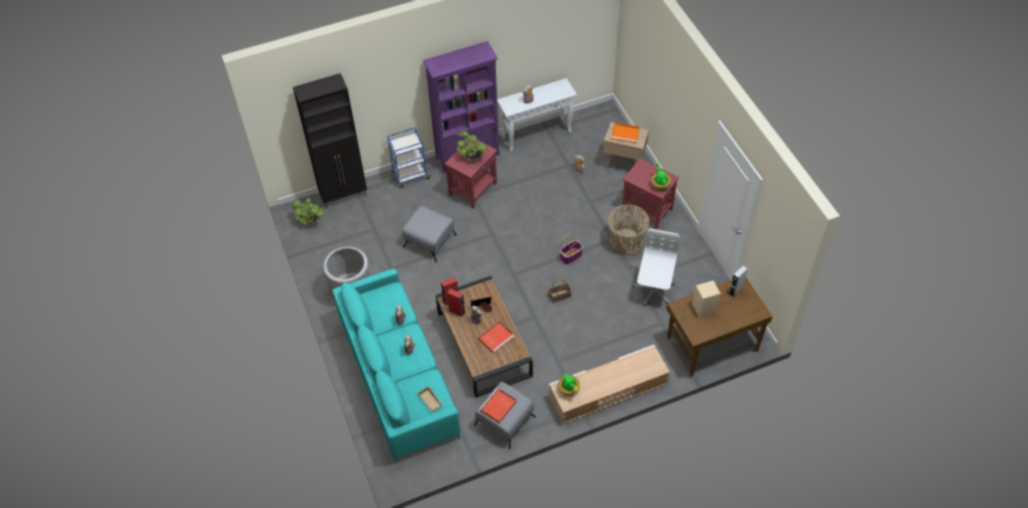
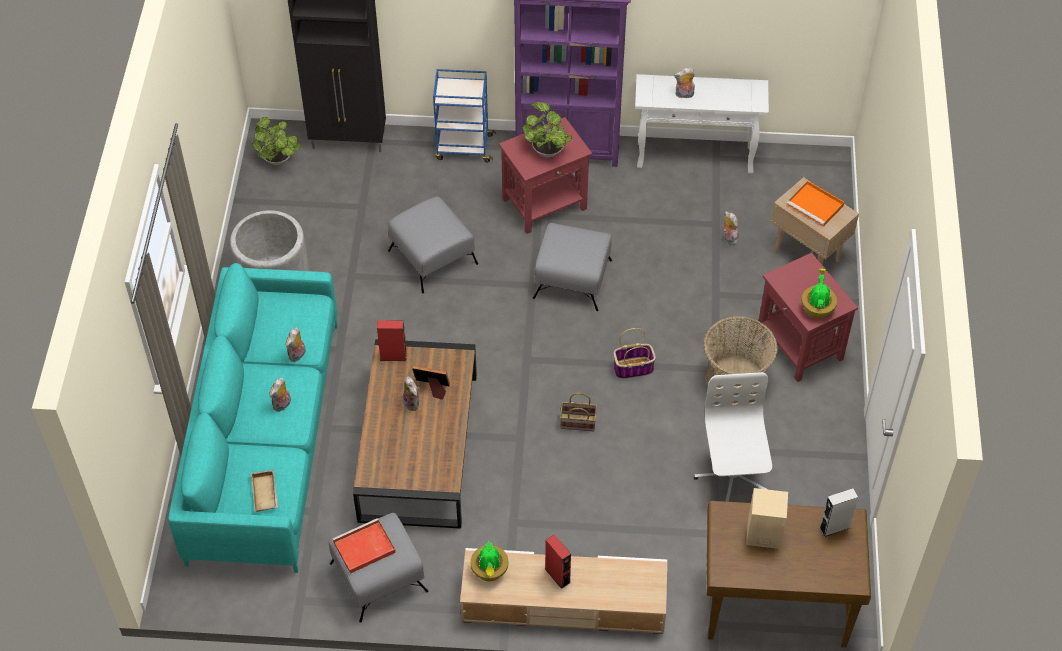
camera: 25 degrees right, 0 degrees up
red speaker [447,289,465,317] -> red speaker moved to [545,534,571,589]
red tray [478,321,514,353] -> none
white office chair [632,228,680,306] -> white office chair turned 45 degrees counterclockwise [694,372,772,502]
none -> grey ottoman [533,223,612,311]

